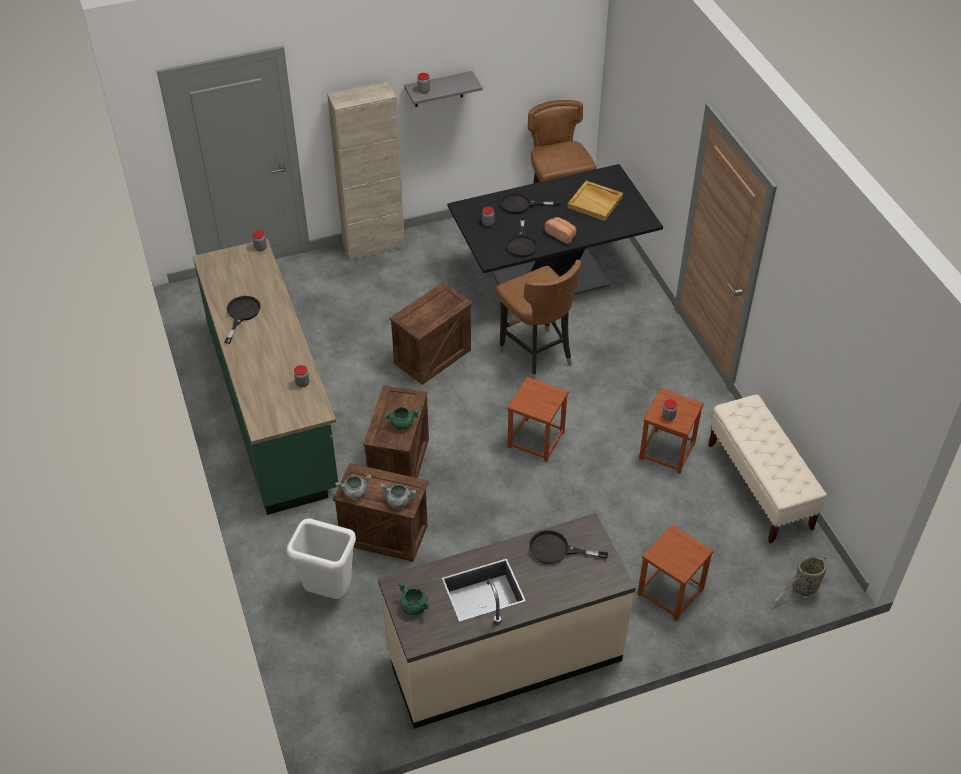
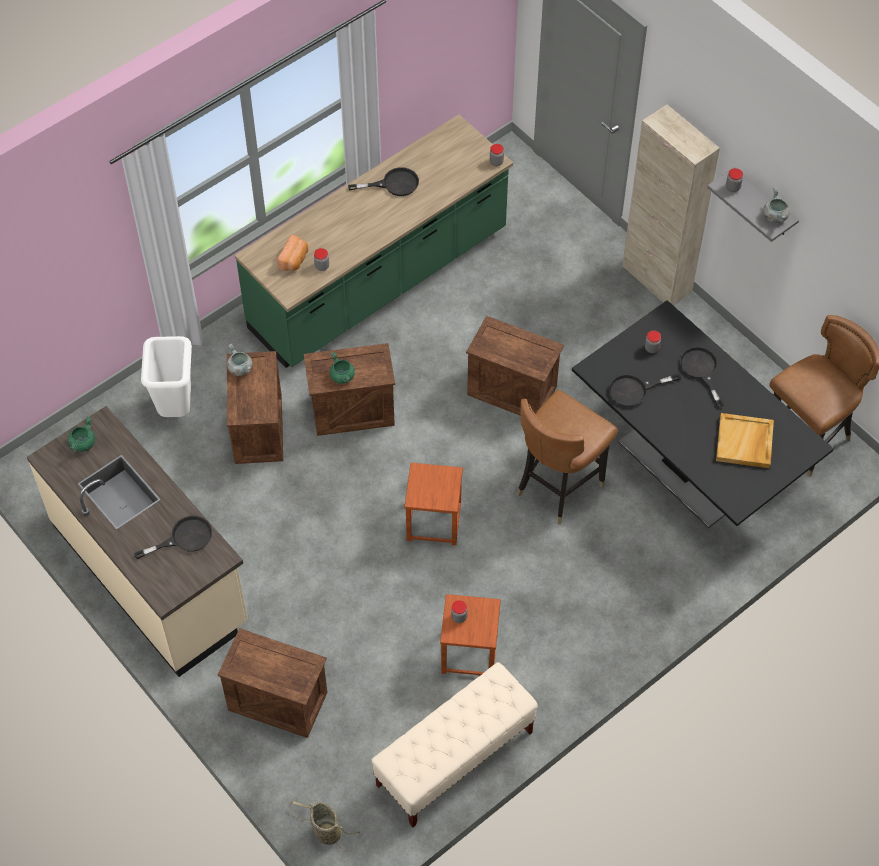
camera: 70 degrees right, 10 degrees up
grey cooking pot [380,484,416,508] -> grey cooking pot moved to [763,188,790,223]
black frying pan [529,530,608,564] -> black frying pan turned 75 degrees clockwise [134,516,212,559]
bread [544,217,577,244] -> bread moved to [277,235,308,271]
brown stool [637,524,714,621] -> crate [218,628,327,738]

